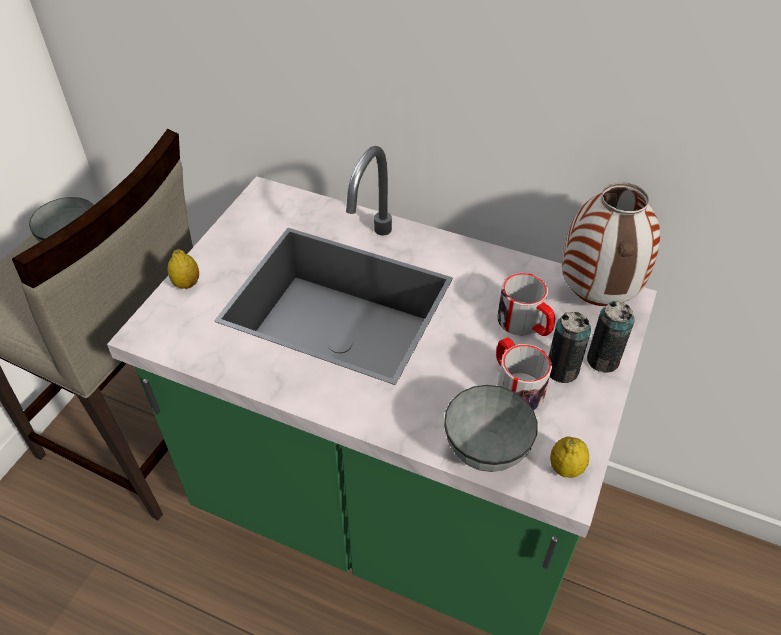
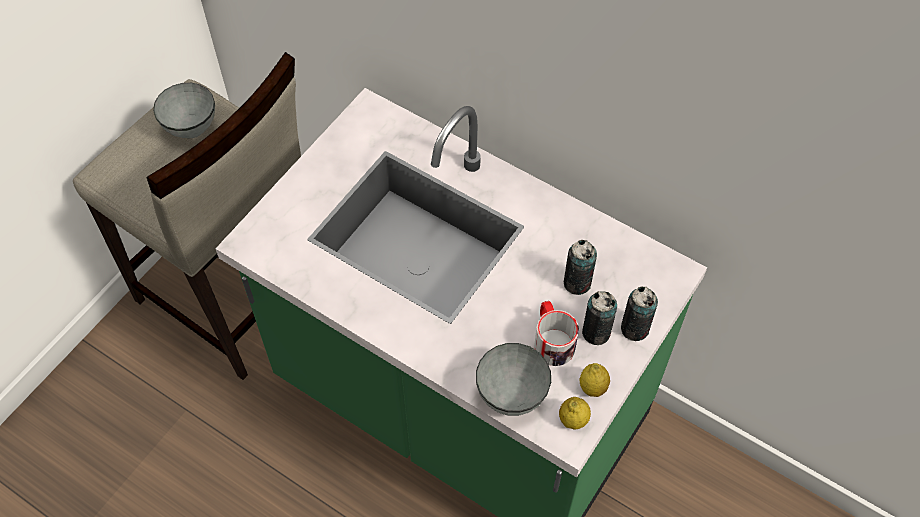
camera: 10 degrees right, 10 degrees up
lemon [168,249,199,289] -> lemon moved to [579,363,610,397]
mug [497,273,555,336] -> can [564,240,597,295]
vase [562,182,660,306] -> none

